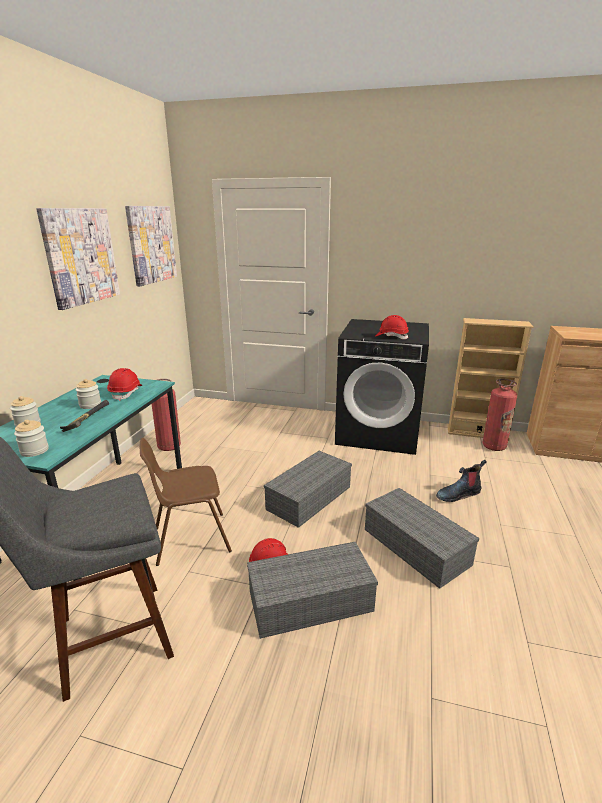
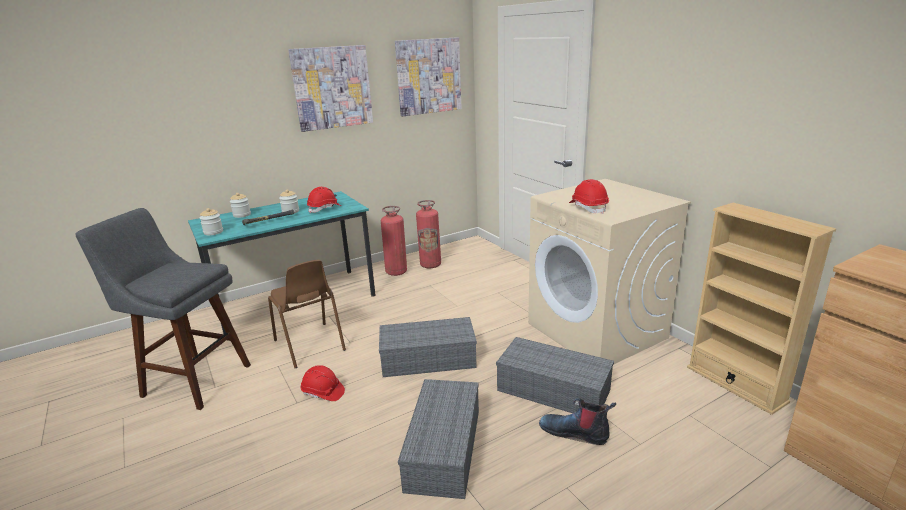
camera: 45 degrees right, 0 degrees up
brown chair [140,438,232,566] -> brown chair turned 150 degrees counterclockwise [268,259,346,368]
grey storage box [247,542,378,639] -> grey storage box moved to [496,337,614,413]
black washing machine [335,319,429,455] -> beige washing machine [528,179,691,364]
fire extinguisher [483,379,517,451] -> fire extinguisher moved to [416,200,441,269]

